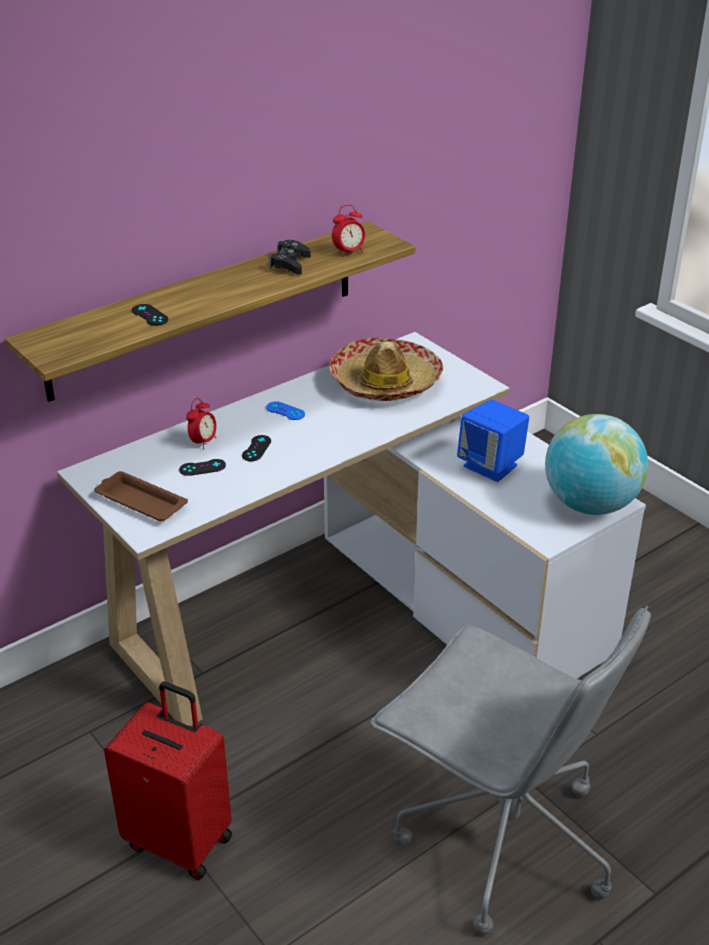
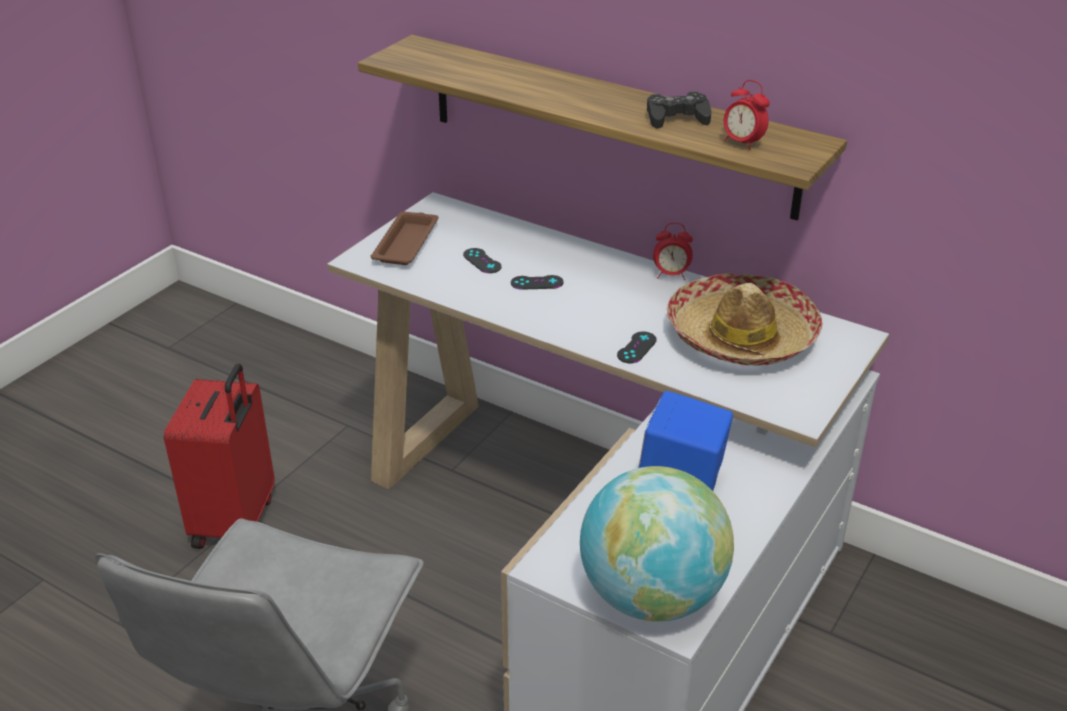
camera: 70 degrees right, 0 degrees up
black game controller [132,304,168,326] -> black game controller moved to [617,331,657,363]
alarm clock [186,398,216,449] -> alarm clock moved to [653,223,693,280]
blue game controller [266,401,305,420] -> none

